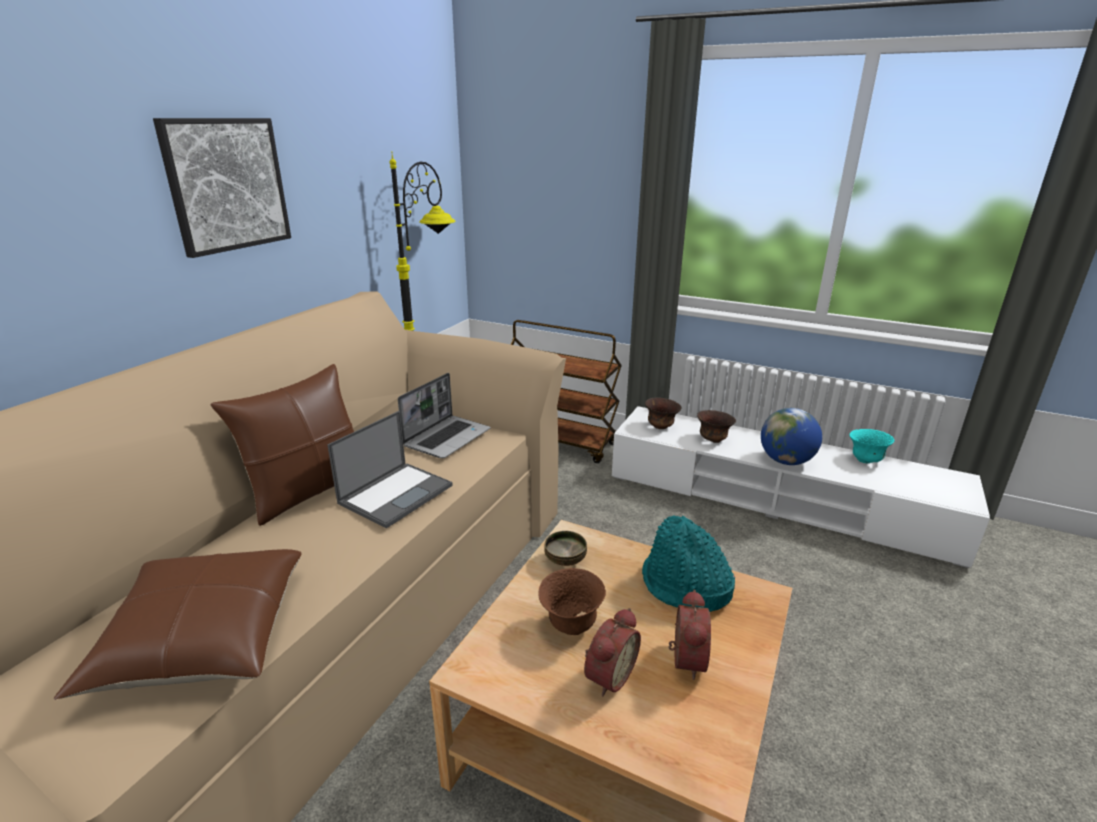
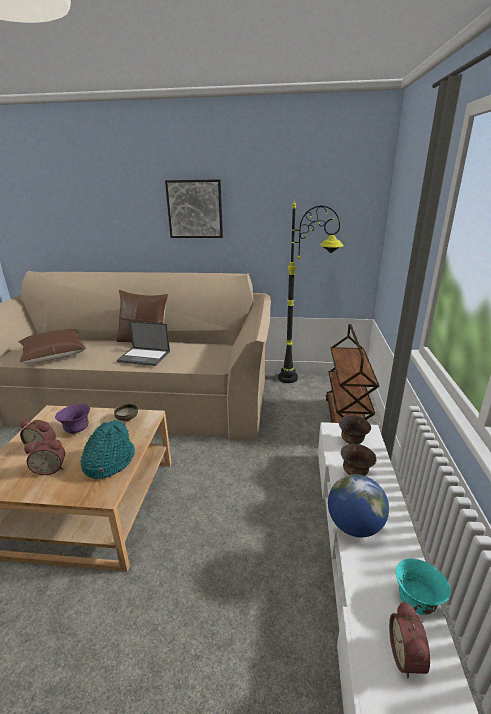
camera: 70 degrees right, 0 degrees up
laptop [398,373,490,458] -> none
brown bowl [538,568,606,635] -> purple bowl [55,404,90,434]
none -> alarm clock [389,601,430,678]

